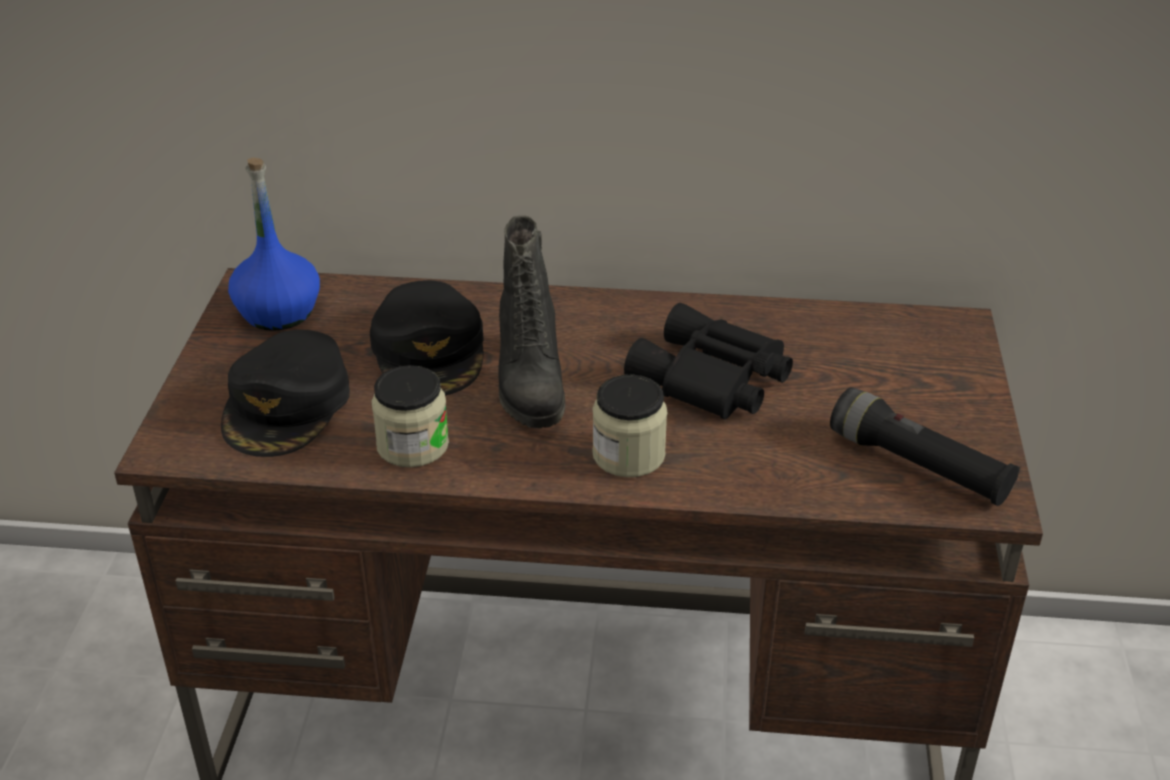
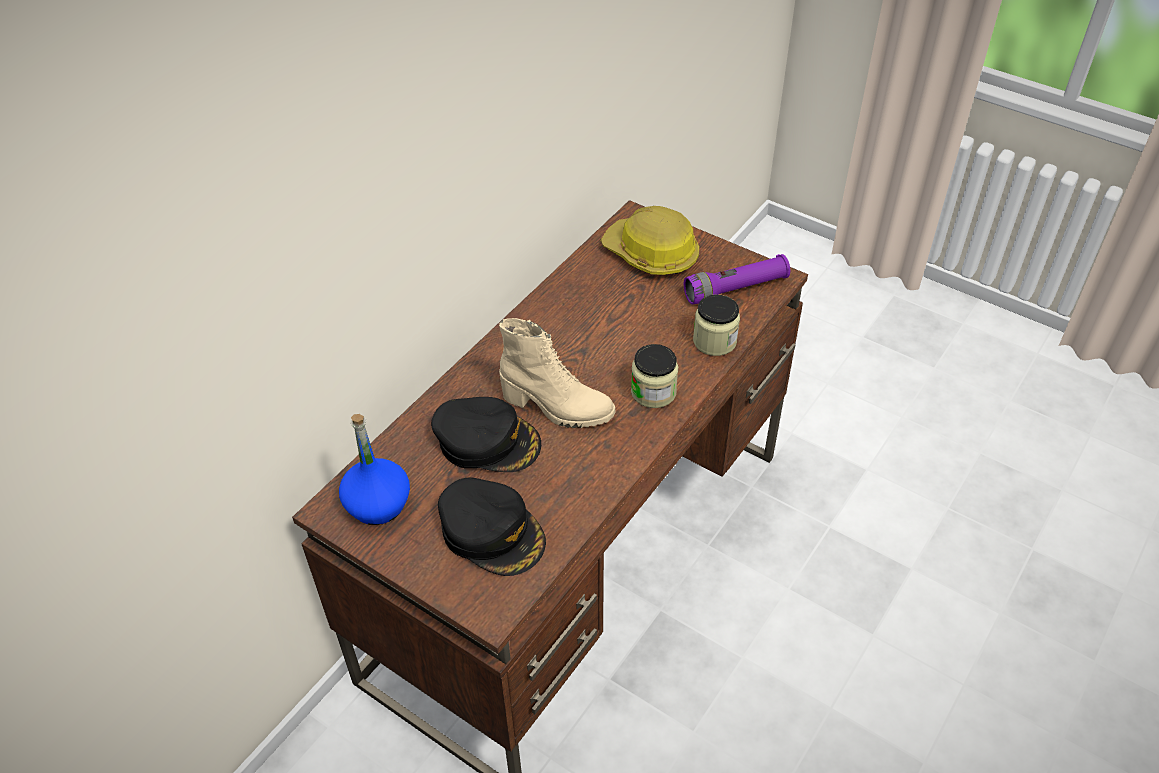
camera: 60 degrees left, 10 degrees up
jar [371,365,449,467] -> jar moved to [693,295,740,356]
black boot [499,216,565,428] -> beige boot [499,318,616,428]
black binoculars [624,303,793,419] -> none
black flashlight [830,387,1020,506] -> purple flashlight [684,254,790,304]
none -> hard hat [601,206,699,275]

